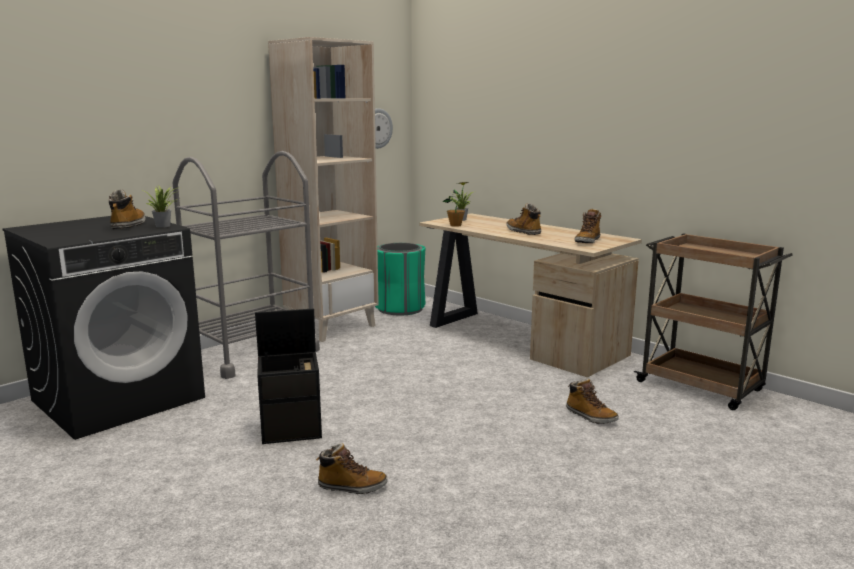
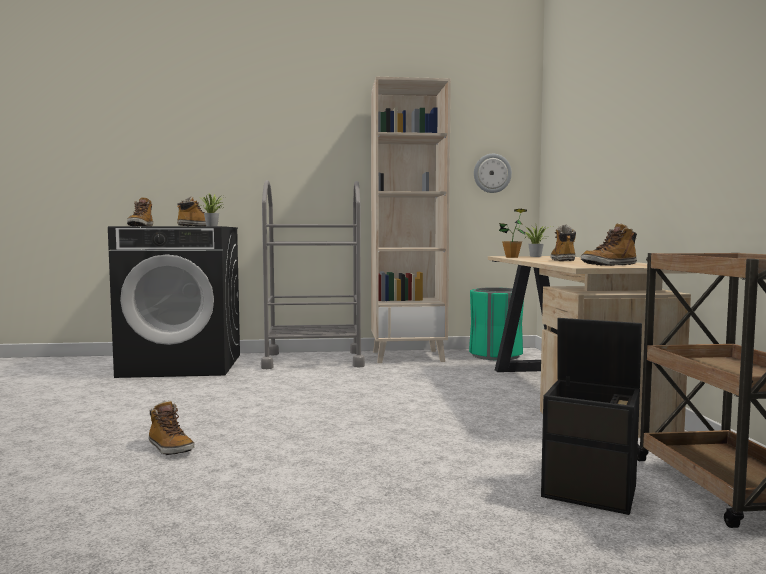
camera: 40 degrees right, 10 degrees down
black storage box [255,308,322,444] -> black storage box moved to [541,318,642,515]
boot [566,379,619,424] -> boot moved to [127,197,153,226]

